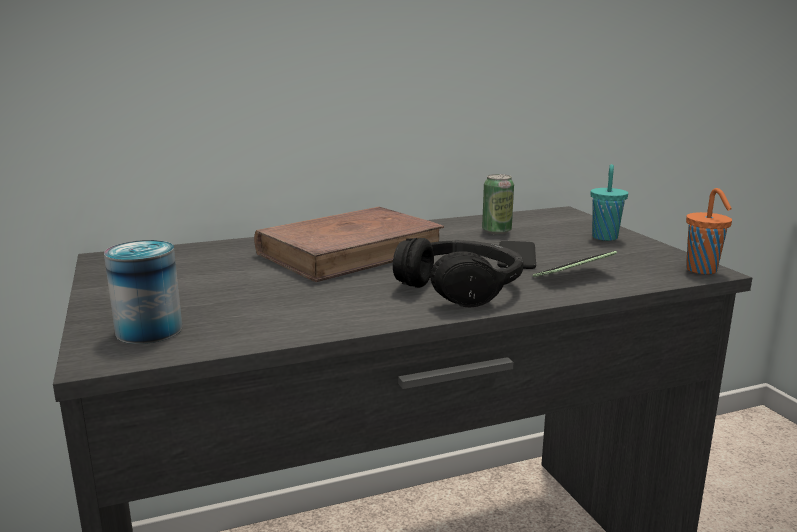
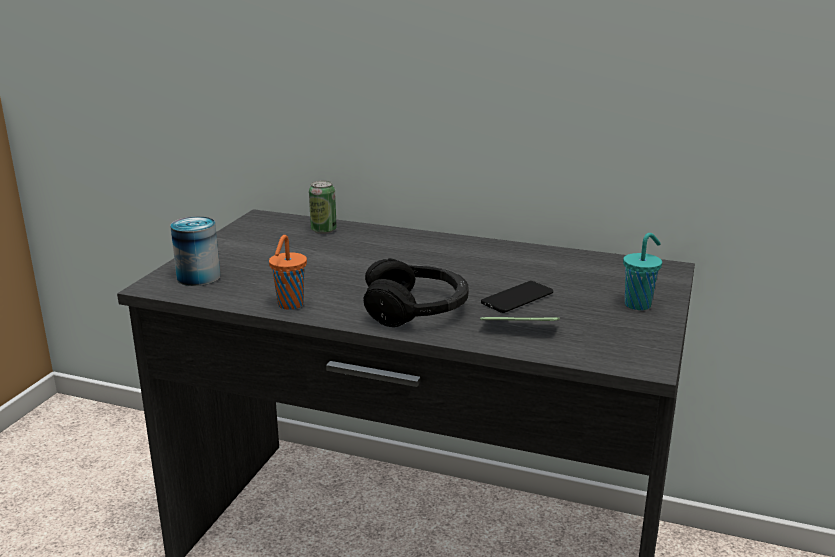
camera: 40 degrees right, 5 degrees up
brown book [254,207,444,282] -> none
can [482,174,514,234] -> can moved to [309,181,337,234]
orange cup [686,188,732,274] -> orange cup moved to [269,235,307,310]

